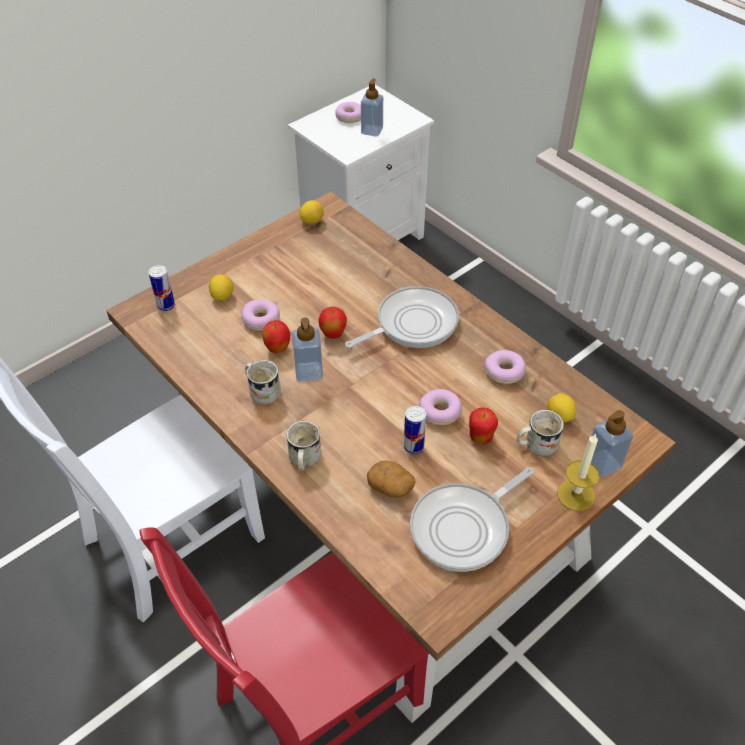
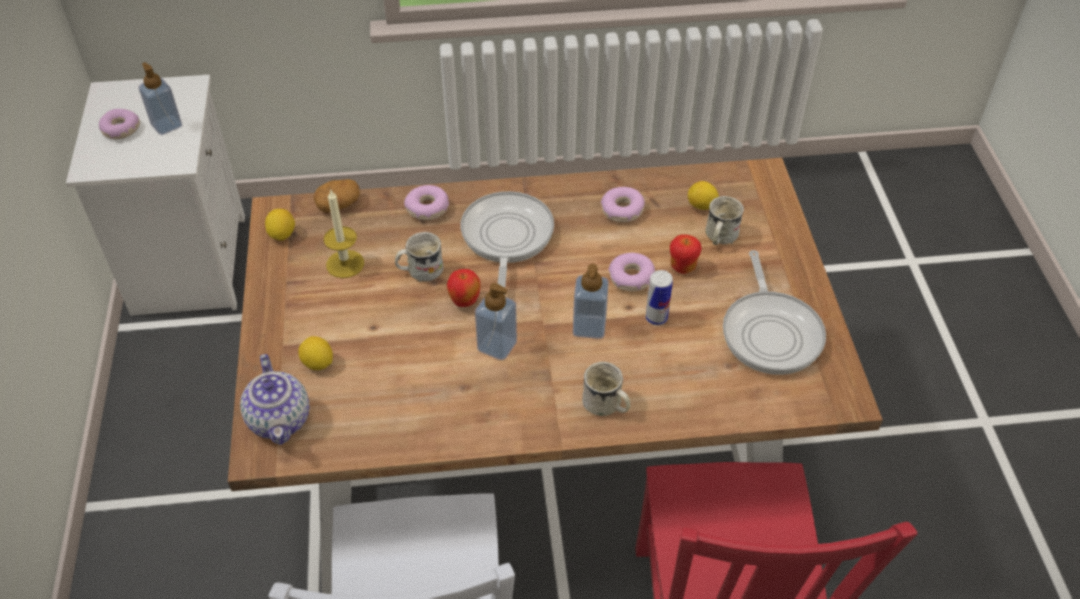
camera: 55 degrees left, 0 degrees up
can [149,265,175,311] -> teapot [240,354,309,445]
donut [241,299,280,331] -> donut moved to [404,185,449,220]
white mug [245,360,281,404] -> white mug moved to [395,232,444,282]
apple [262,320,290,353] -> none
potato [367,461,416,498] -> potato moved to [314,179,360,212]
candle [557,433,600,511] -> candle moved to [324,190,364,278]
soap dispenser [591,410,634,478] -> soap dispenser moved to [573,264,609,339]

